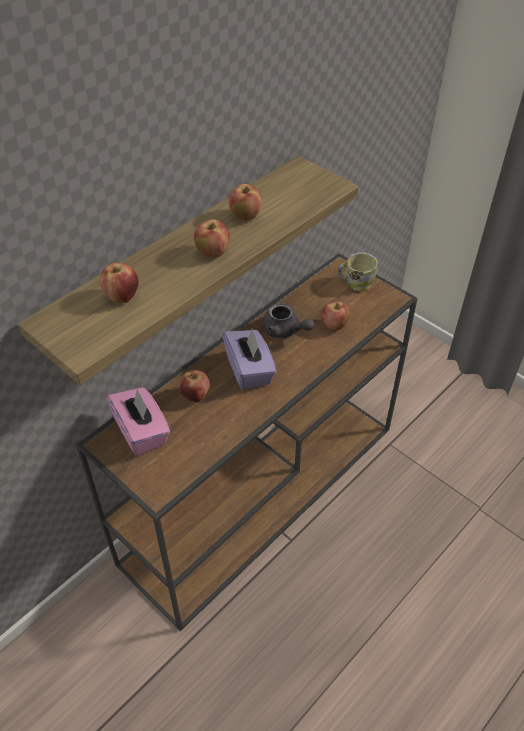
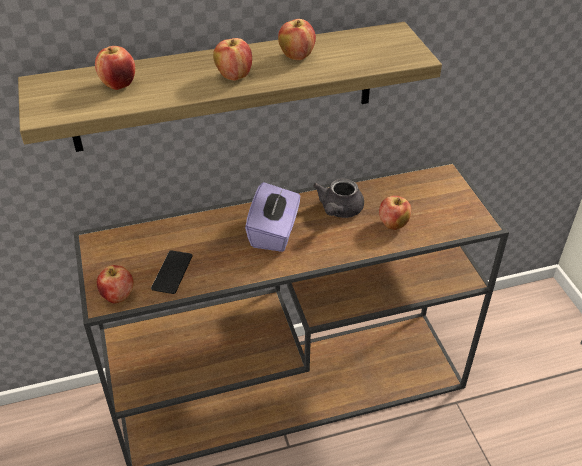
camera: 30 degrees right, 5 degrees down
pink tissue box [107,387,170,456] -> none
apple [179,370,210,402] -> apple moved to [97,265,134,303]
grey teapot [262,303,315,338] -> grey teapot turned 45 degrees clockwise [313,179,364,218]
mug [337,253,378,291] -> none
none -> phone [151,250,192,294]

